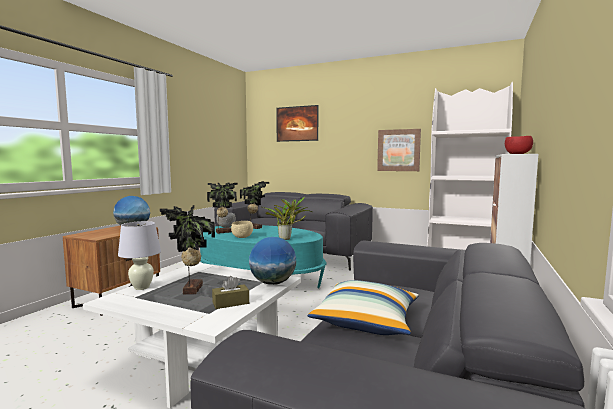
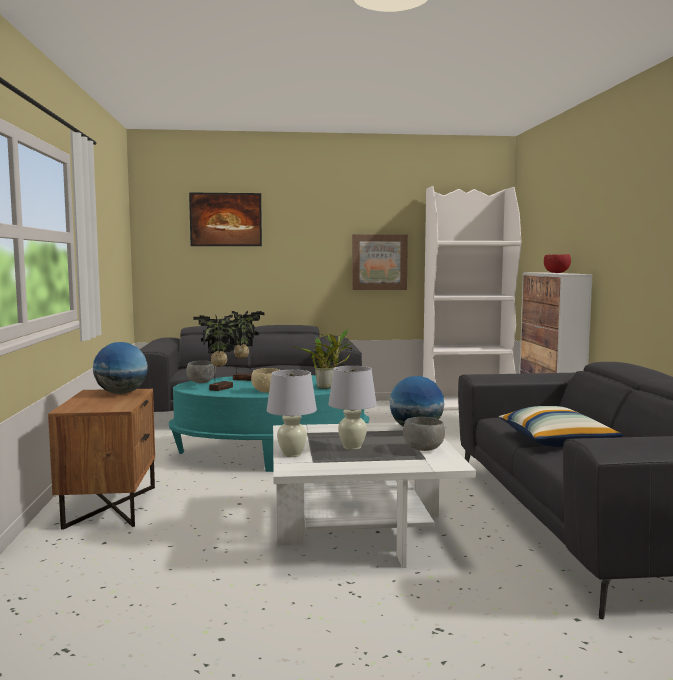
camera: 30 degrees left, 0 degrees up
potted plant [160,205,215,294] -> white table lamp [328,366,377,450]
brown tissue box [212,276,249,309] -> grey bowl [403,417,445,451]

